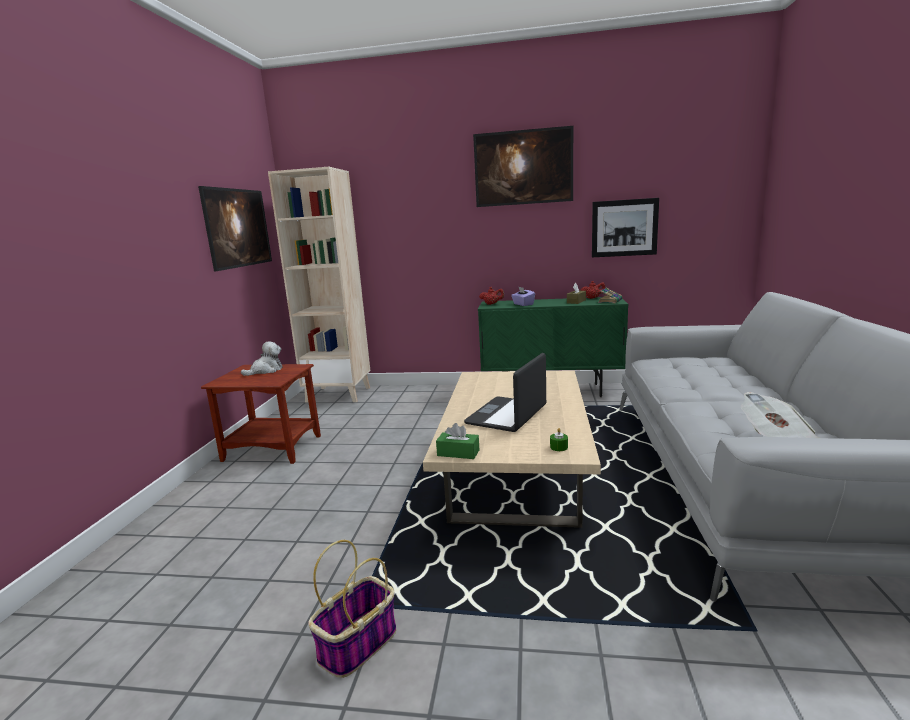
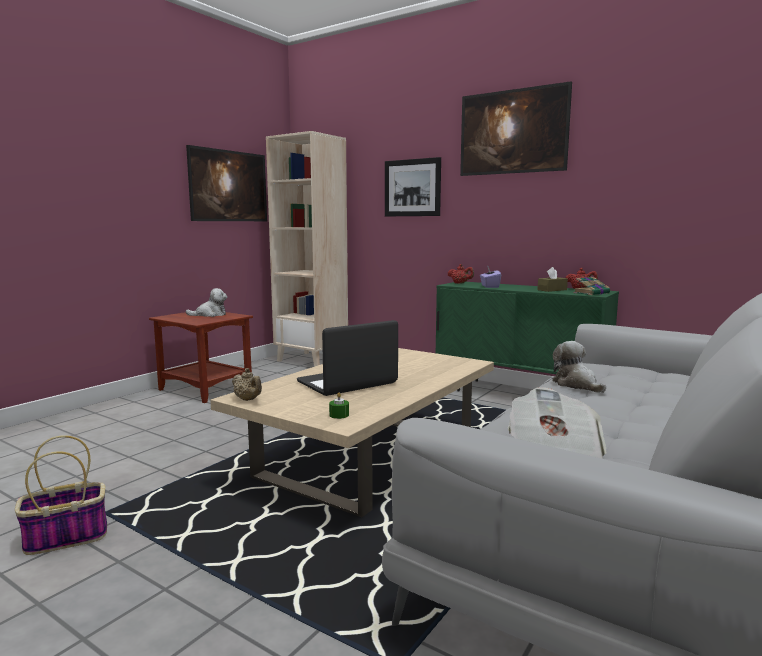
camera: 25 degrees right, 5 degrees down
green tissue box [436,423,479,459] -> beige teapot [232,368,262,401]
picture [592,198,659,257] -> picture moved to [385,157,441,216]
none -> plush toy [552,341,606,393]

